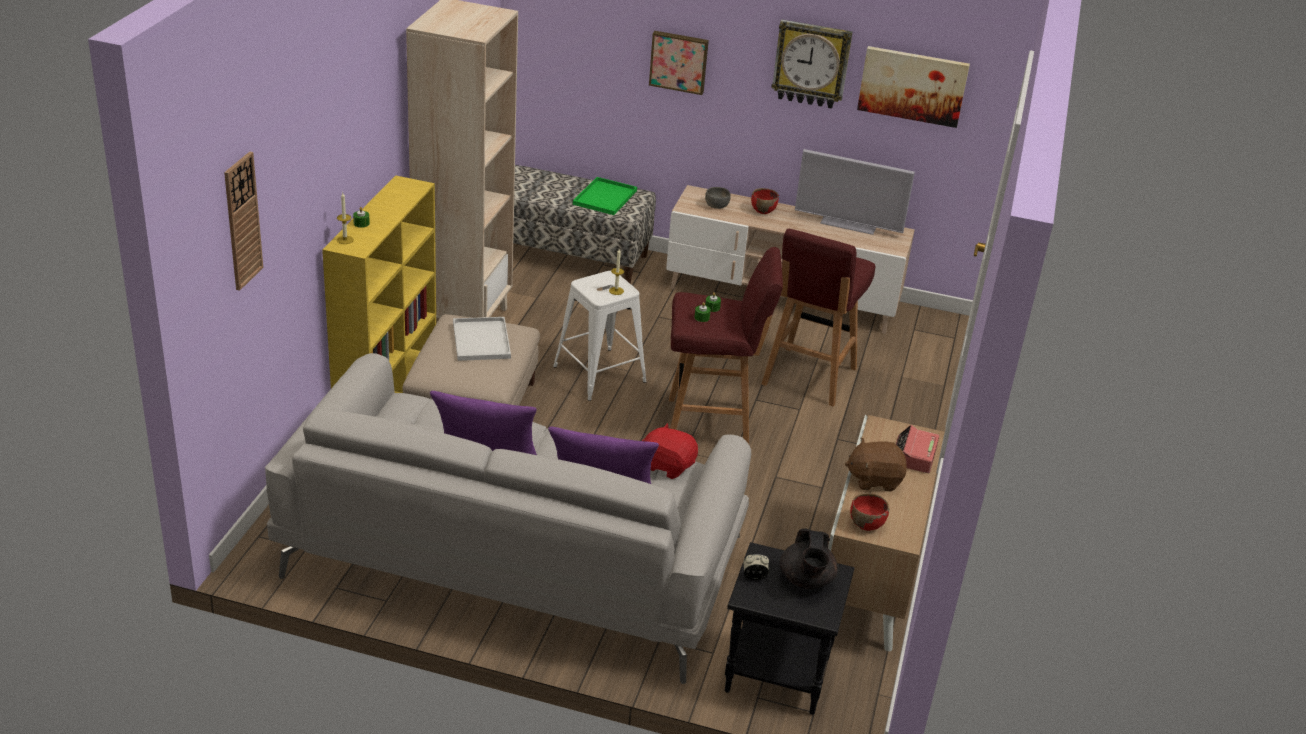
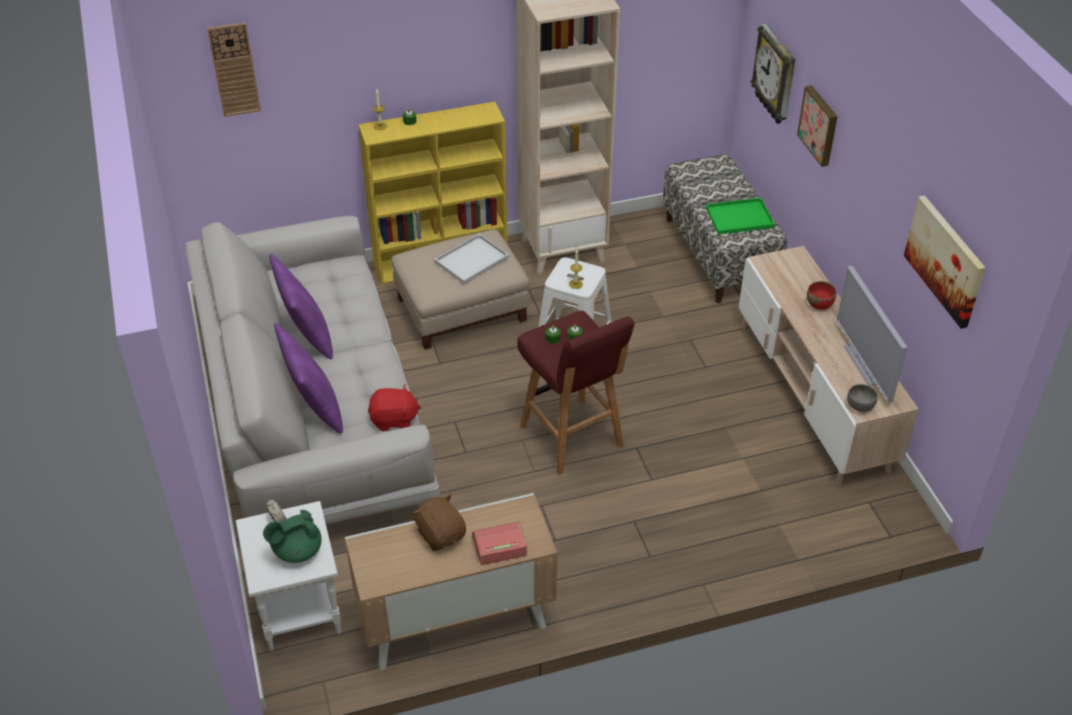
camera: 60 degrees right, 10 degrees up
red plush toy [642,423,698,479] -> red plush toy turned 90 degrees clockwise [368,384,421,431]
grey bowl [705,187,731,209] -> grey bowl moved to [847,384,877,412]
black side table [725,542,854,715] -> white side table [236,501,341,651]
red stool [762,229,875,406] -> none
wall clock [772,20,853,109] -> wall clock moved to [751,24,796,124]
black teapot [779,528,838,589] -> green teapot [263,510,322,563]
red bowl [850,493,889,531] -> none

